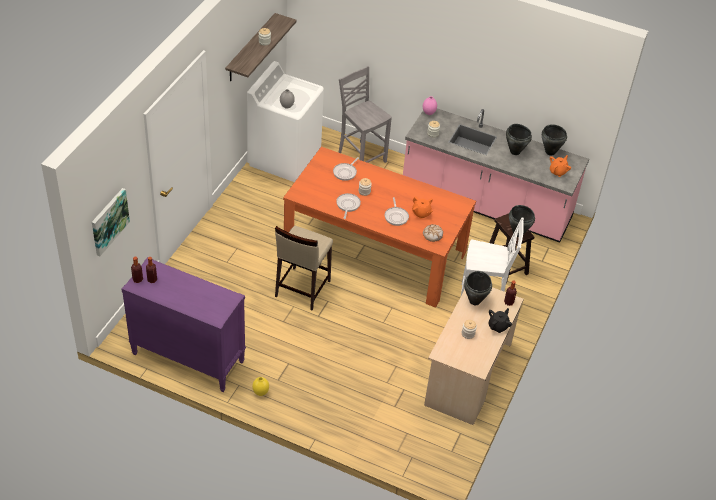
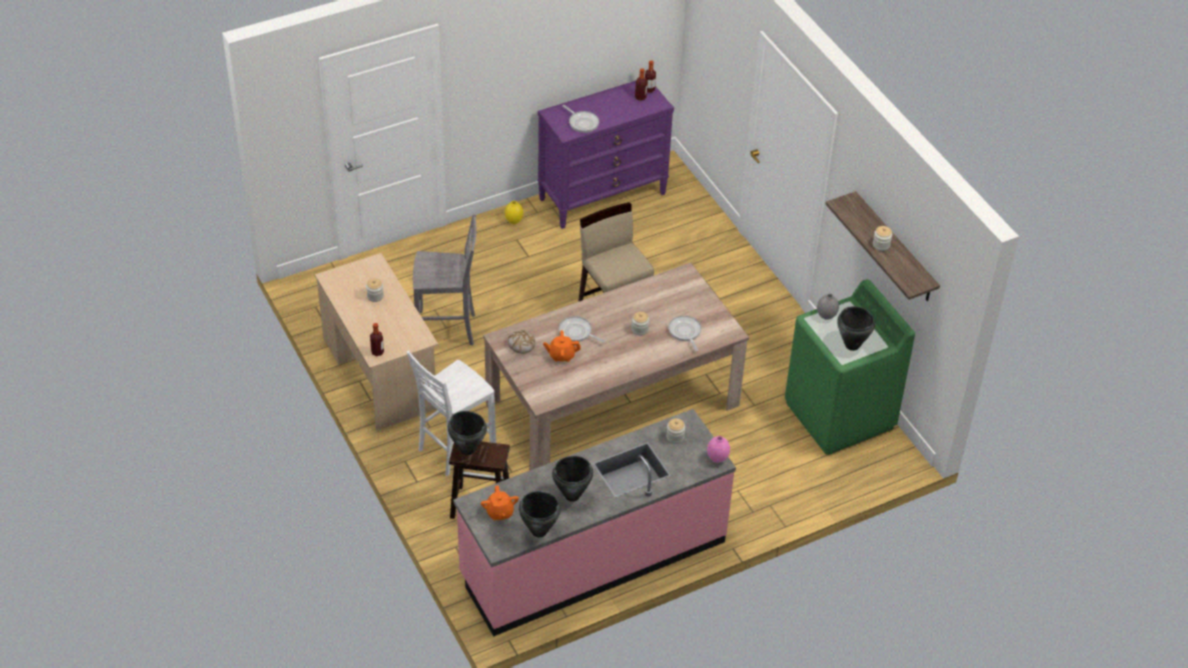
camera: 130 degrees right, 0 degrees up
picture [92,188,130,256] -> none
white washing machine [247,61,324,182] -> green washing machine [785,279,915,455]
orange dining table [283,147,476,308] -> beige dining table [483,263,749,470]
frying pan [336,193,361,219] -> frying pan moved to [562,105,599,133]
grey chair [338,66,392,163] -> grey chair moved to [413,213,476,345]
black cooking pot [464,271,492,305] -> black cooking pot moved to [837,306,875,351]
black teapot [488,308,512,333] -> none

